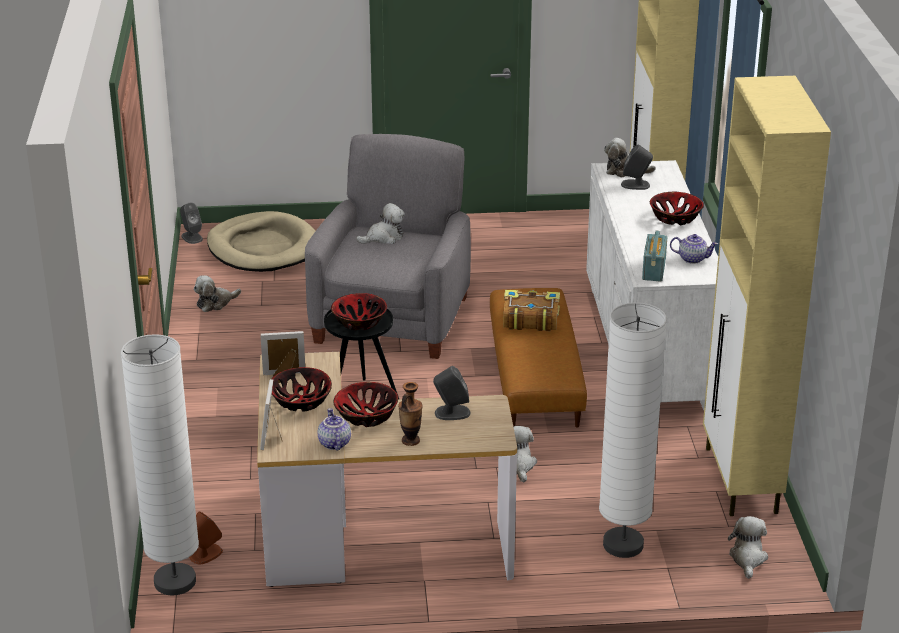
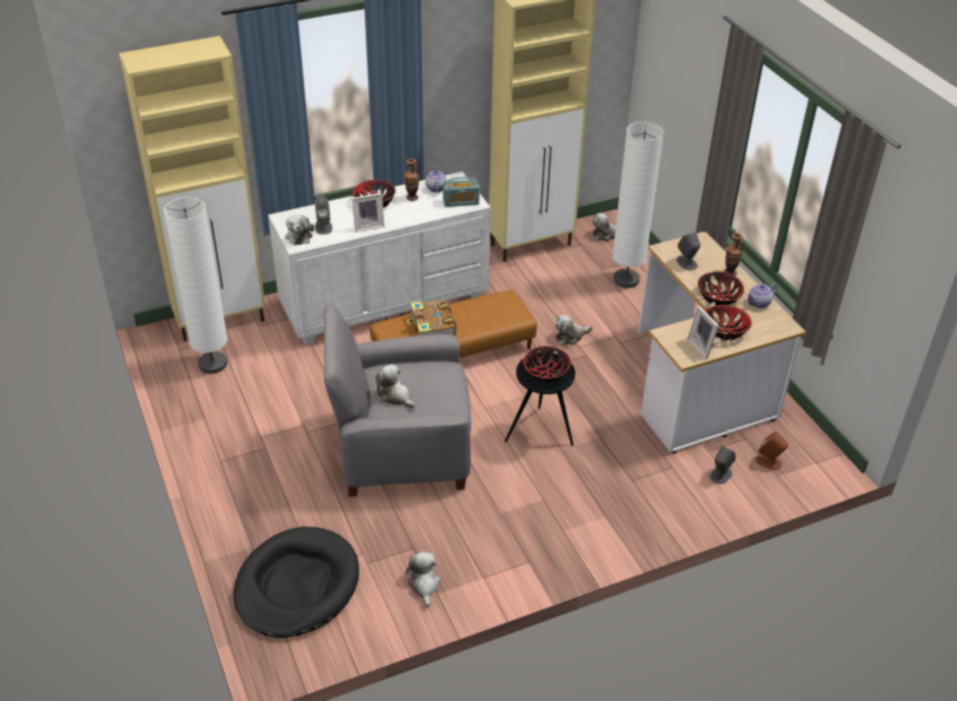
camera: 110 degrees left, 10 degrees up
white floor lamp [121,334,199,596] -> white floor lamp moved to [164,197,228,374]
grey speaker [180,202,203,244] -> grey speaker moved to [710,446,736,484]
plush toy [194,275,241,312] -> plush toy turned 135 degrees counterclockwise [405,551,440,607]
beige dog bed [207,211,315,272] -> black dog bed [233,527,359,638]
picture frame [260,379,283,450] -> picture frame moved to [352,193,385,232]
none -> vase [404,159,420,201]

